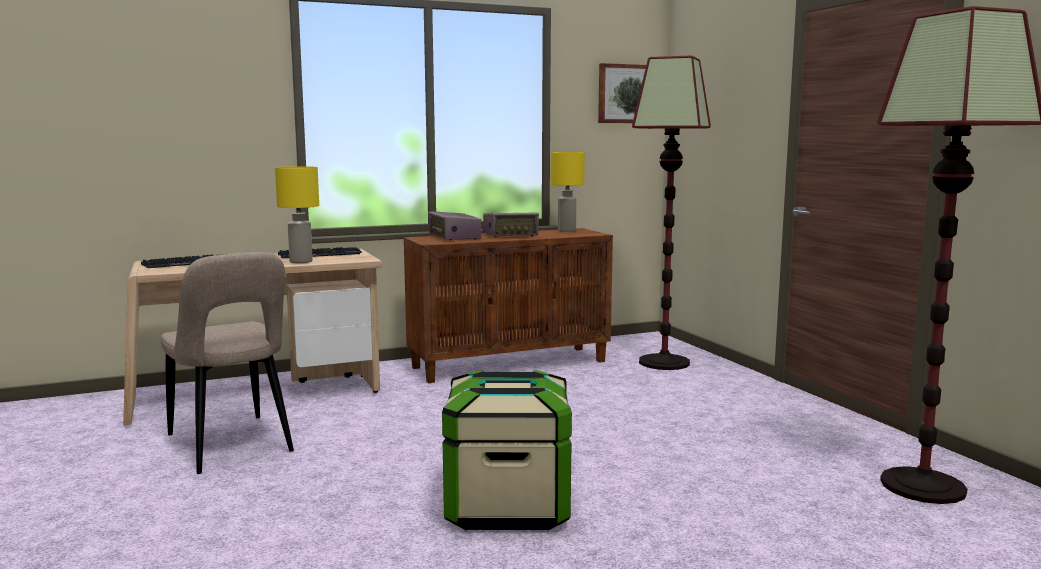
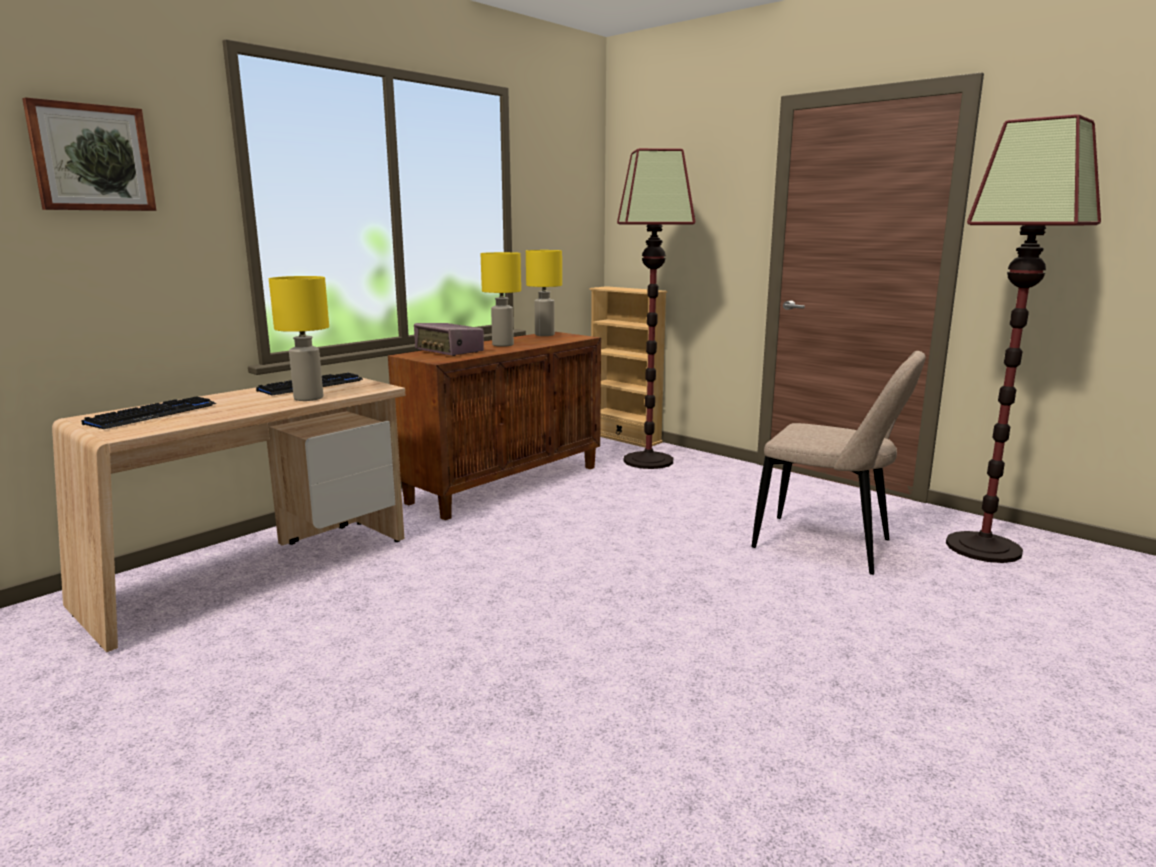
camera: 25 degrees left, 5 degrees up
beige chair [161,252,294,474] -> beige chair moved to [752,351,926,575]
storage box [442,370,572,530] -> none
radio [483,213,539,237] -> yellow table lamp [481,252,521,347]
picture [598,63,646,123] -> picture moved to [22,97,156,211]
none -> beige bookcase [590,286,667,448]

